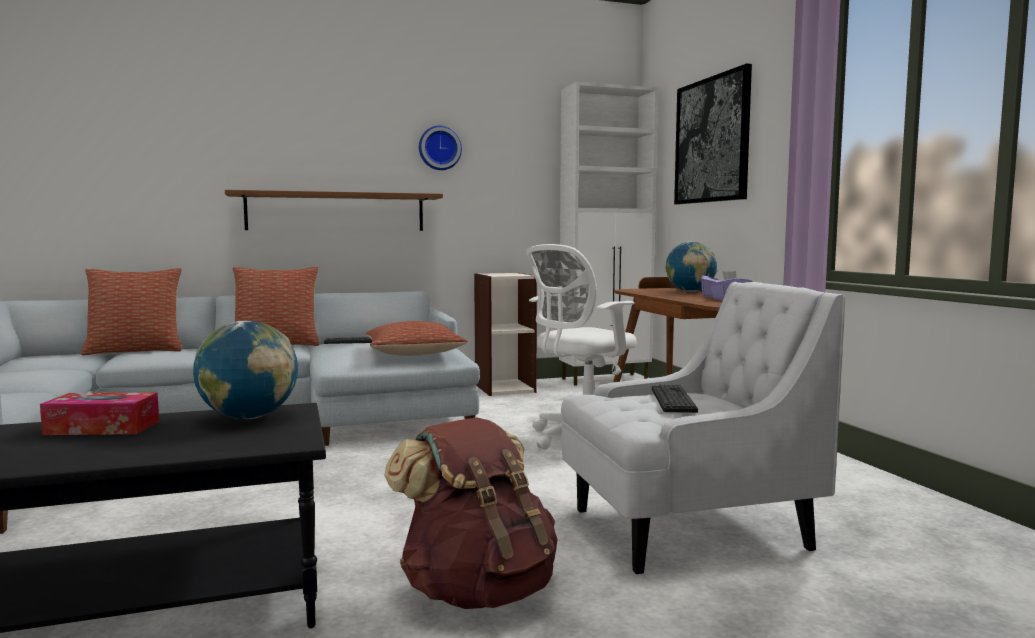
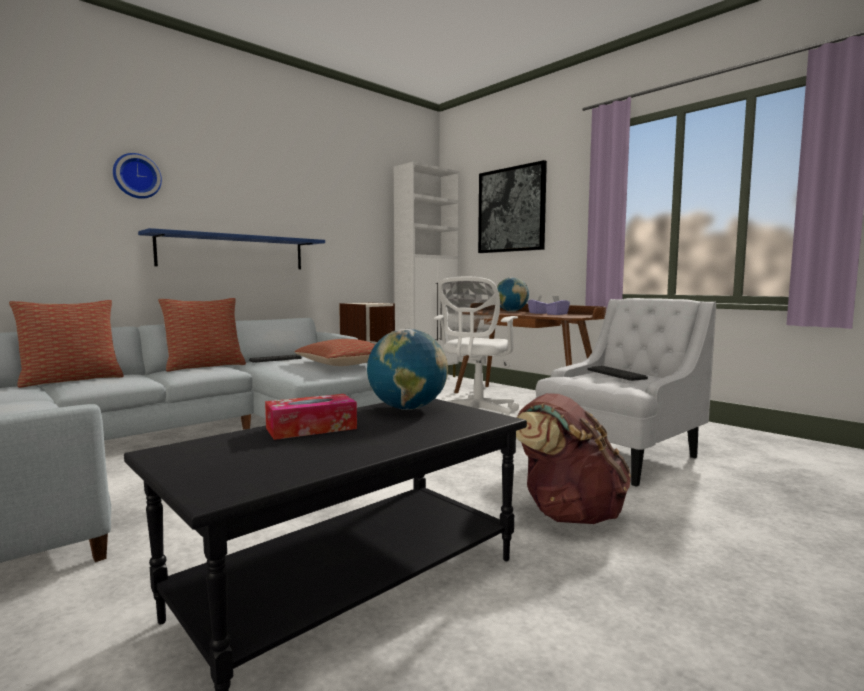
camera: 25 degrees left, 0 degrees up
brown shelf [225,190,443,231] -> blue shelf [138,228,325,269]
wall clock [419,126,462,170] -> wall clock moved to [113,153,162,199]

